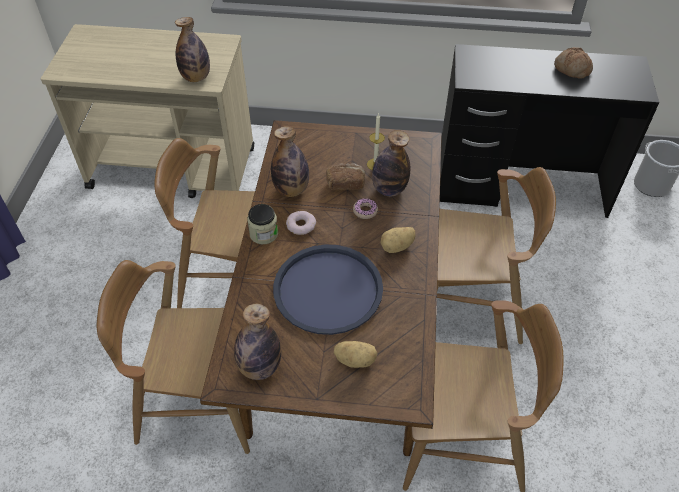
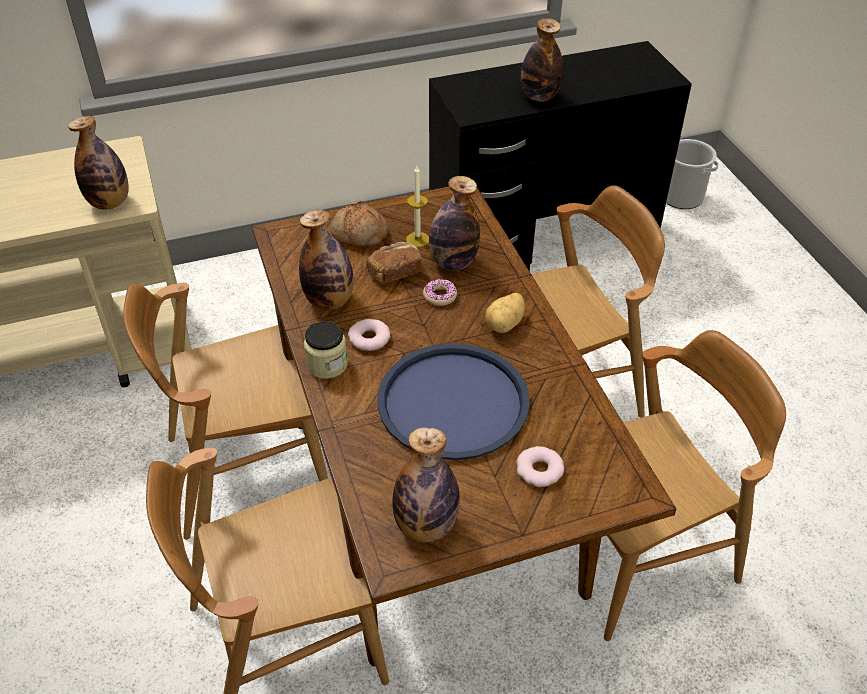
camera: 25 degrees left, 5 degrees down
potato [334,341,377,368] -> donut [516,446,564,487]
bread [554,47,593,78] -> bread moved to [330,201,388,247]
none -> bottle [521,18,563,102]

